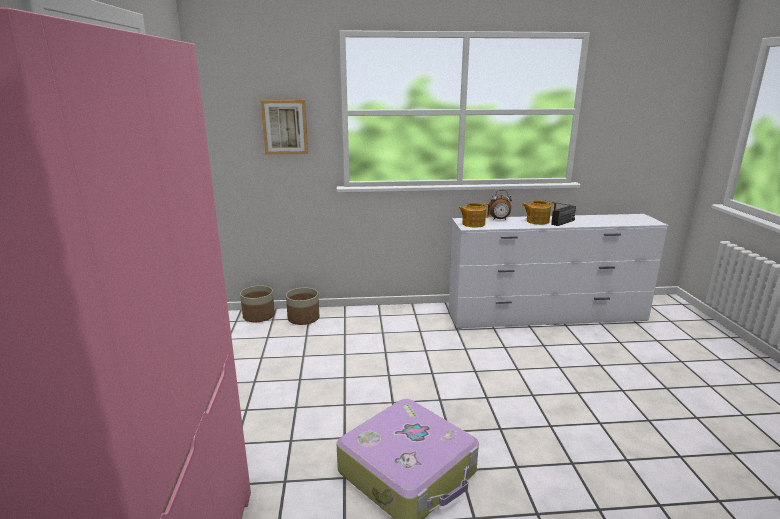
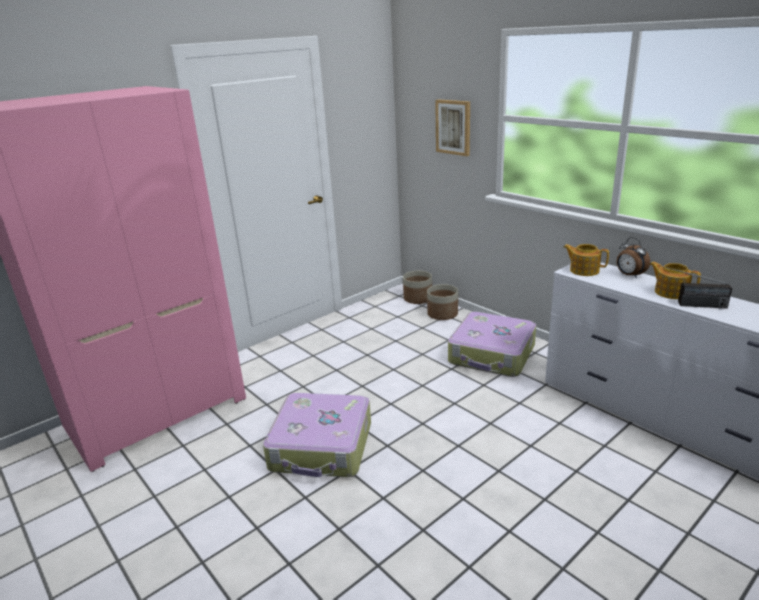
camera: 55 degrees right, 5 degrees up
none -> suitcase [448,312,536,377]

